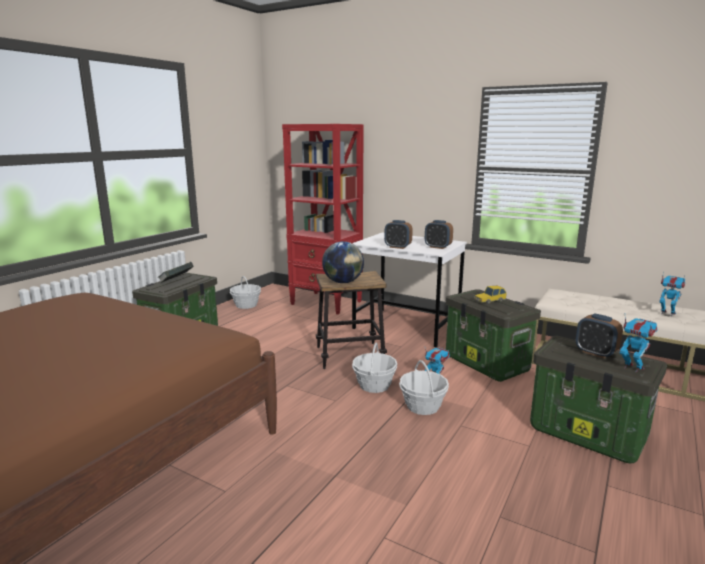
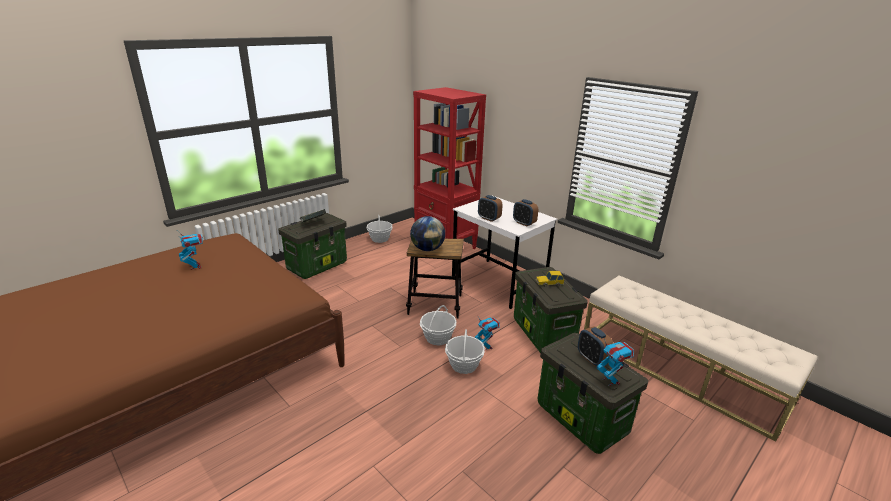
camera: 15 degrees right, 10 degrees up
toy robot [659,275,685,316] -> toy robot moved to [179,232,203,270]

